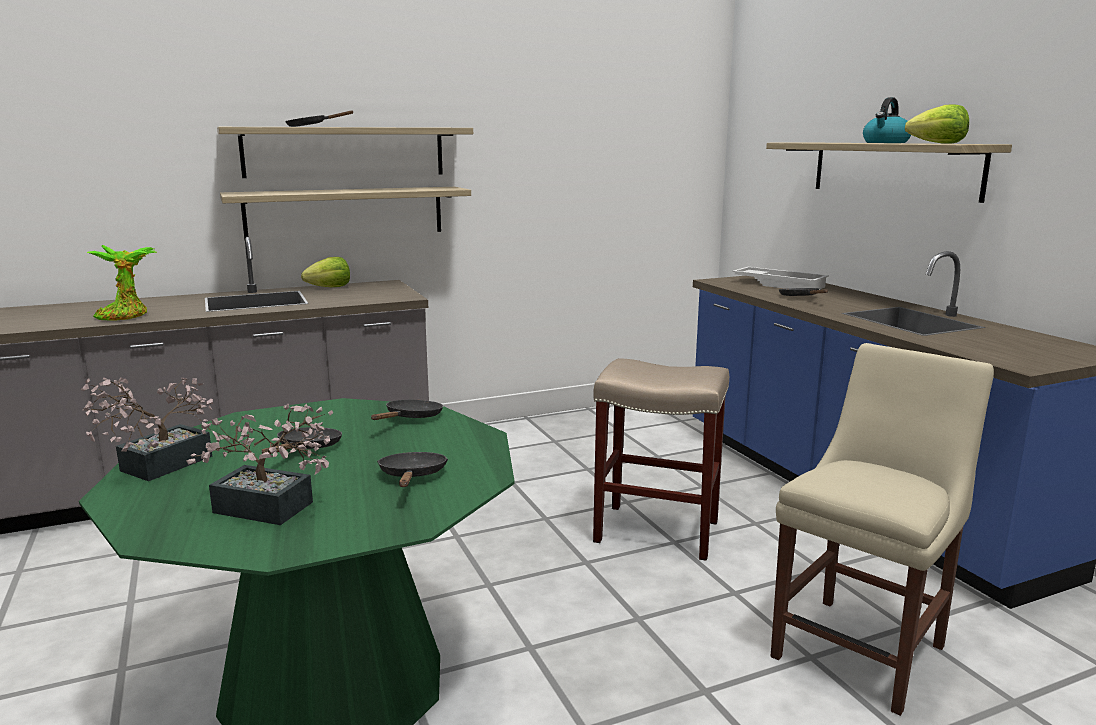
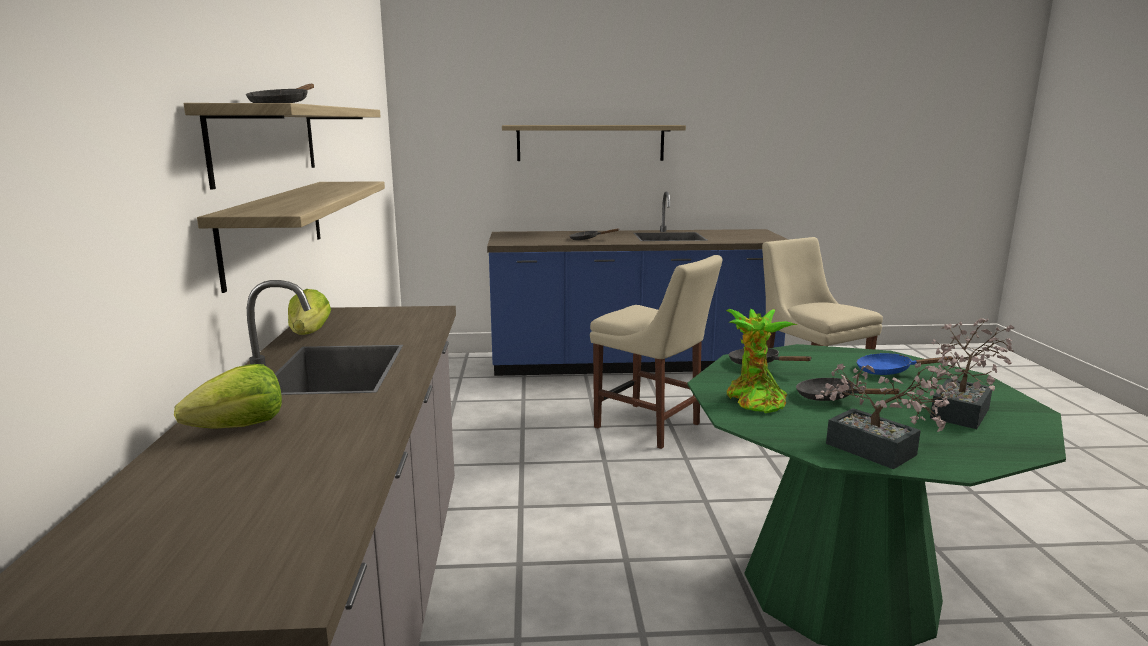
camera: 70 degrees left, 0 degrees up
potted plant [87,245,158,321] -> potted plant moved to [726,309,798,413]
black frying pan [377,452,448,487] -> blue frying pan [856,353,954,375]
beige stool [593,358,729,561] -> beige chair [590,255,722,449]
white tray [732,267,829,289] -> none
kettle [863,97,911,143] -> none
lettuce [905,105,969,144] -> lettuce moved to [174,364,282,429]

